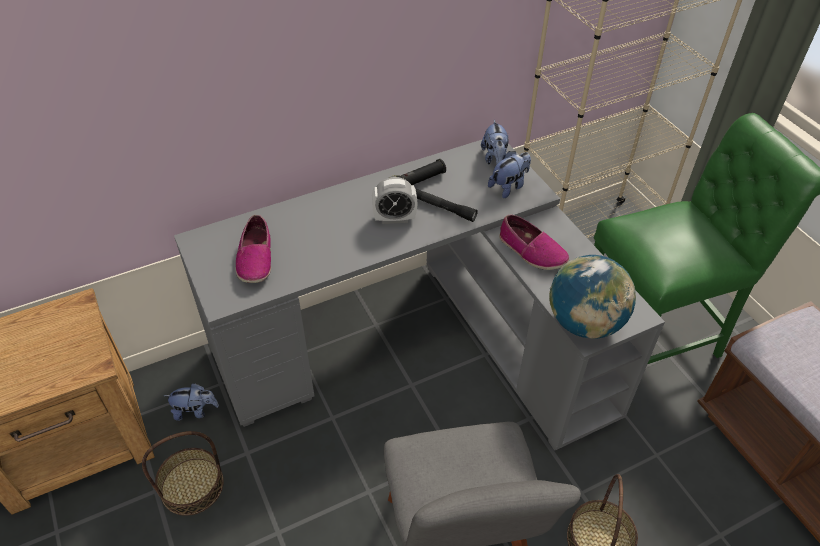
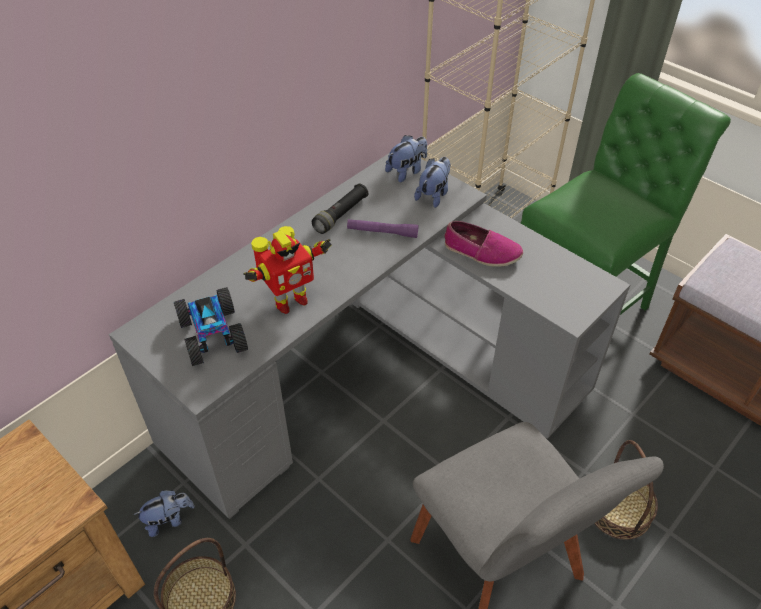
camera: 20 degrees left, 0 degrees up
shoe [235,215,271,283] -> toy car [174,287,248,366]
alarm clock [372,177,417,224] -> none
black flashlight [416,189,478,222] -> purple flashlight [347,219,418,238]
plush toy [481,120,509,165] -> plush toy turned 105 degrees counterclockwise [385,135,427,182]
globe [549,255,636,339] -> none
none -> toy robot [243,226,332,314]

